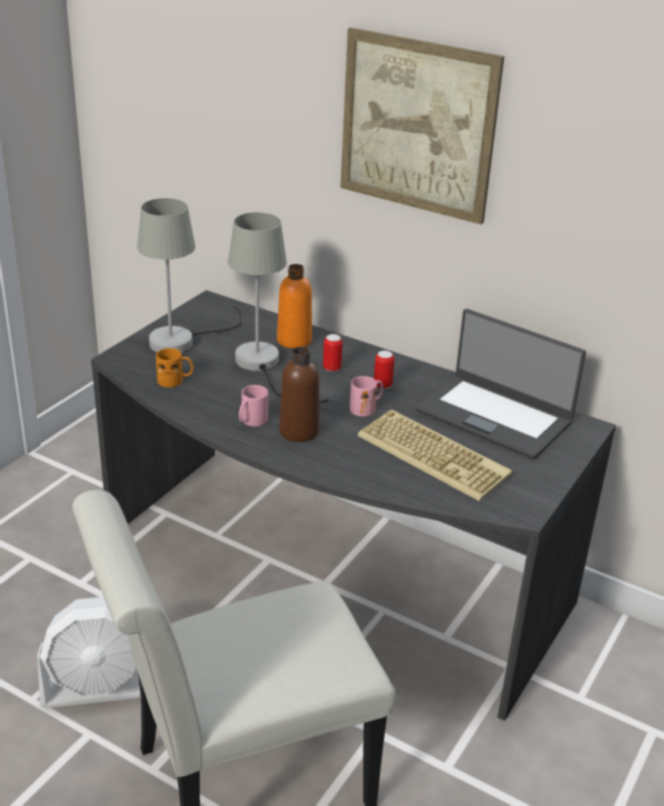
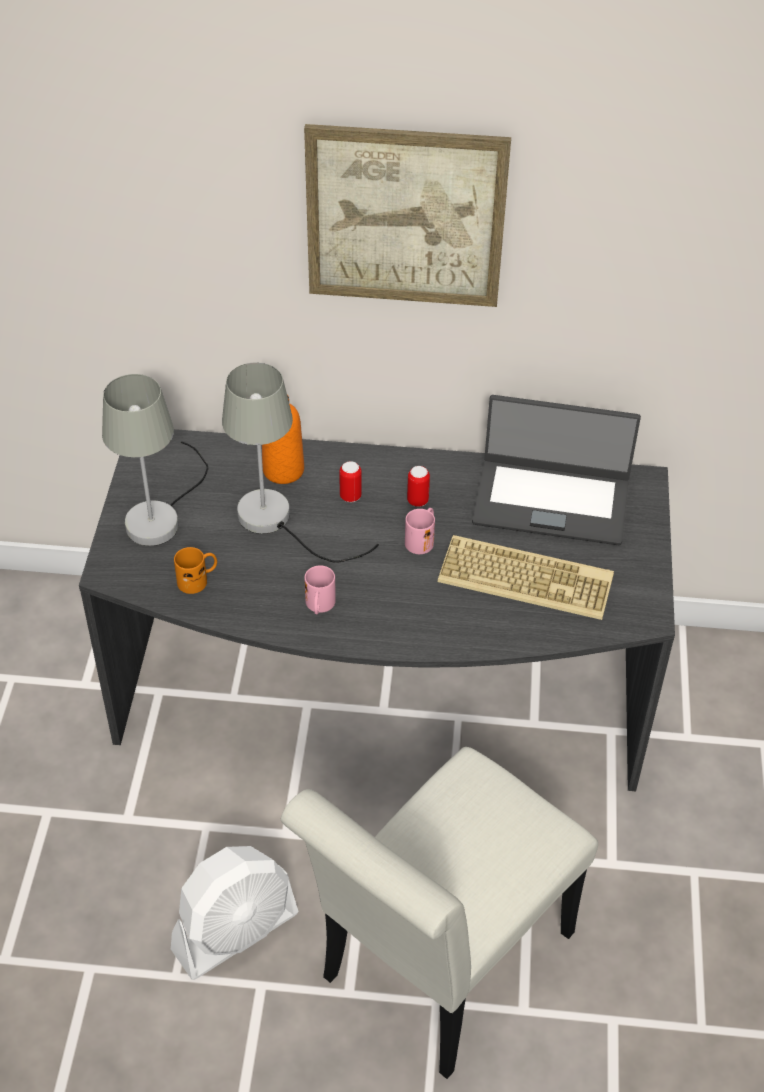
camera: 25 degrees left, 15 degrees up
brown bottle [279,347,319,442] -> none

